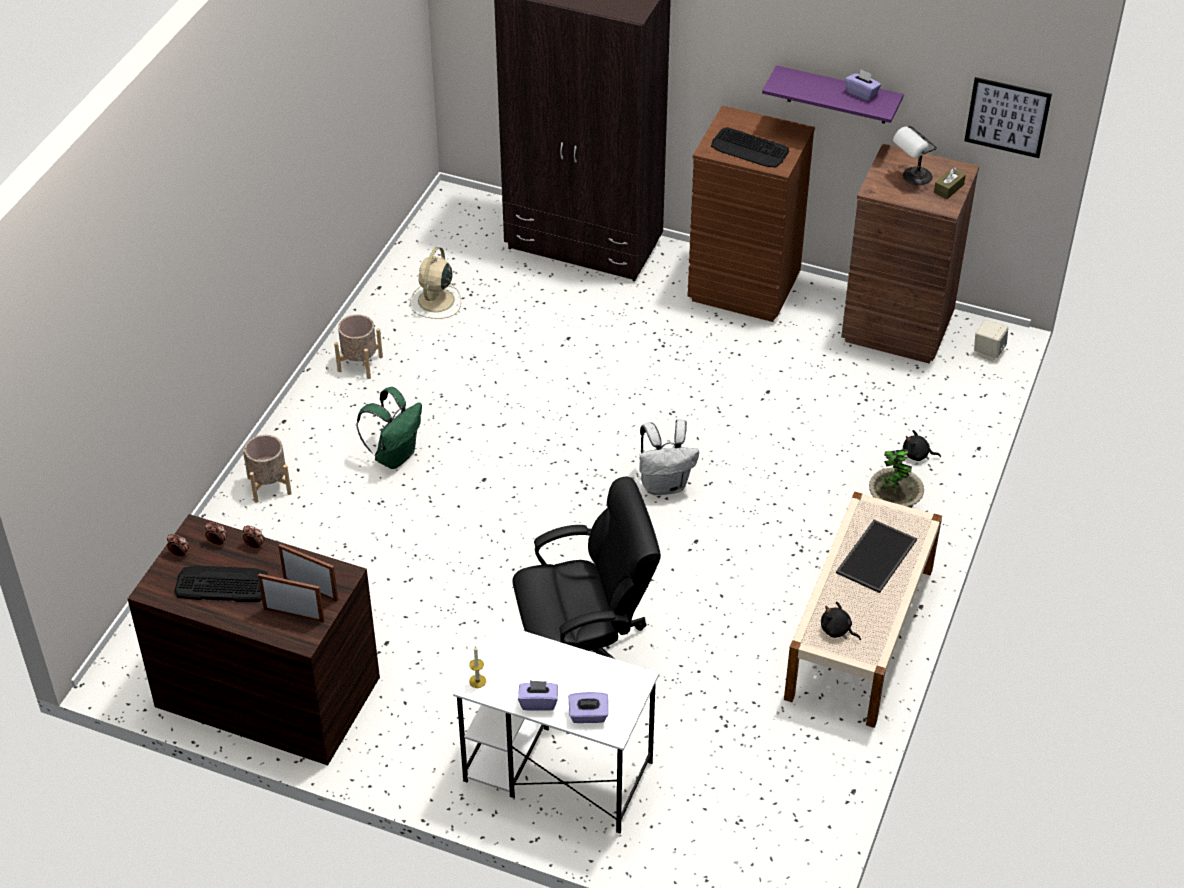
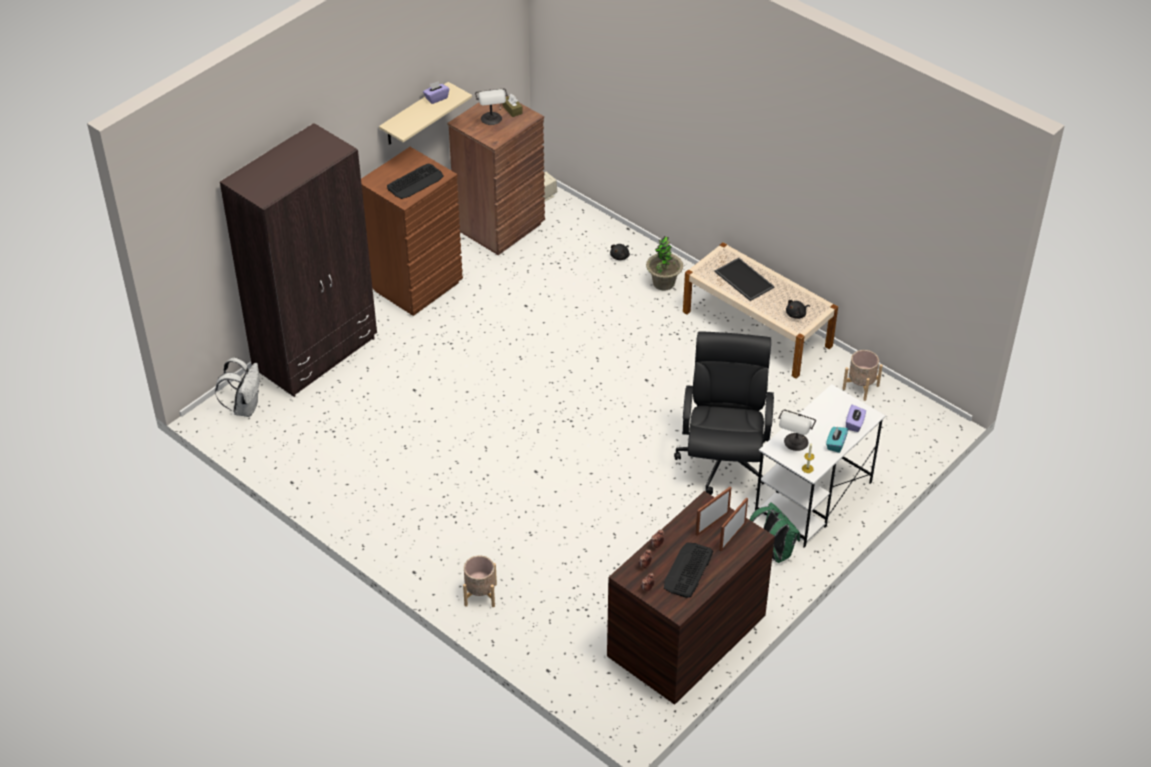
camera: 70 degrees left, 0 degrees up
beige planter [334,314,383,379] -> beige planter moved to [842,350,883,401]
green backpack [356,387,422,469] -> green backpack moved to [749,502,800,563]
beige fan [410,247,461,319] -> none
purple tissue box [518,680,558,711] -> turquoise tissue box [826,427,848,453]
white backpack [640,419,699,495] -> white backpack moved to [215,358,260,417]
purple shelf [762,65,904,124] -> beige shelf [379,82,472,145]
picture [964,77,1052,158] -> none
none -> table lamp [778,409,816,451]

